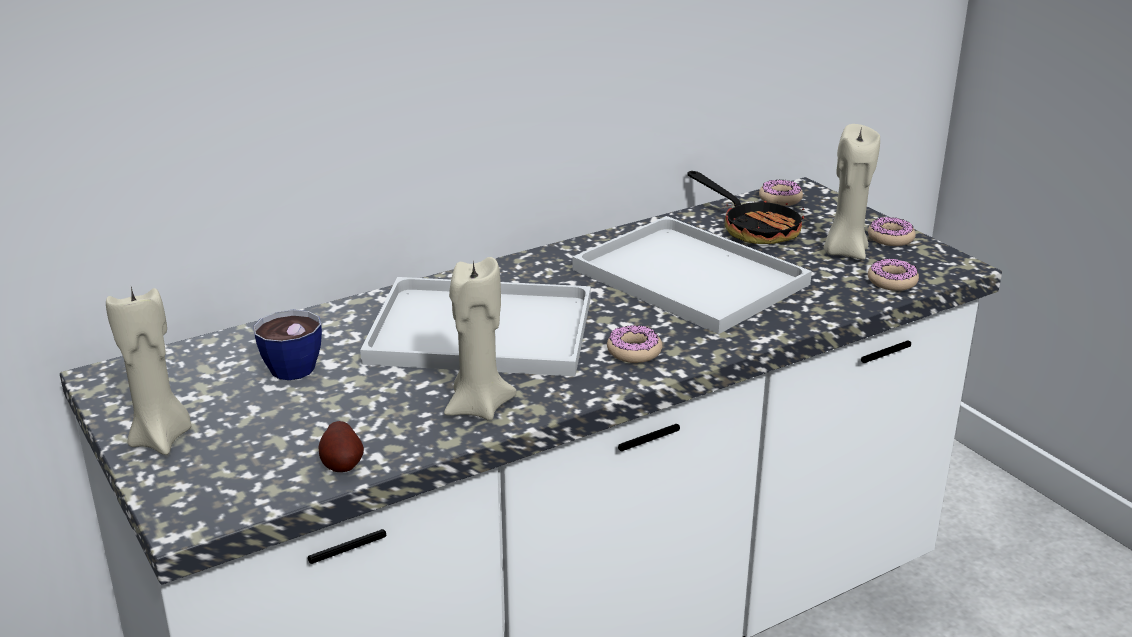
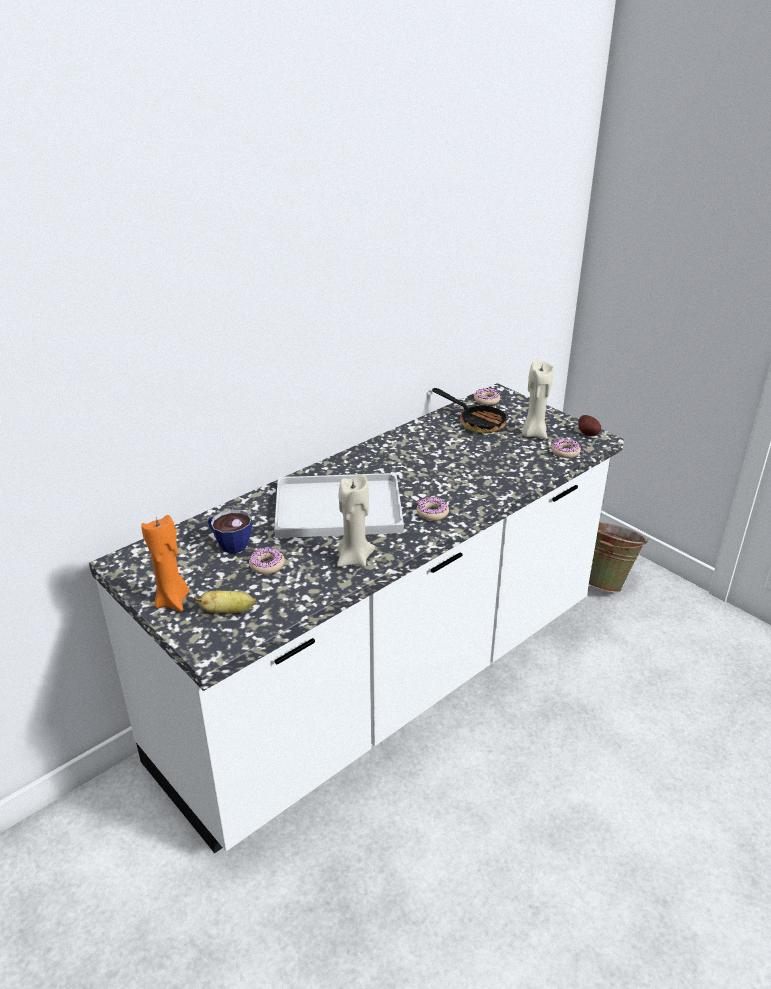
camera: 10 degrees left, 5 degrees up
beige candle [106,287,192,455] -> orange candle [141,515,189,611]
potato [318,421,364,472] -> potato moved to [578,415,601,436]
white tray [573,216,812,334] -> none
donut [868,217,916,246] -> donut moved to [249,547,285,574]
none -> banana [194,591,257,613]
none -> green bucket [589,522,649,593]

